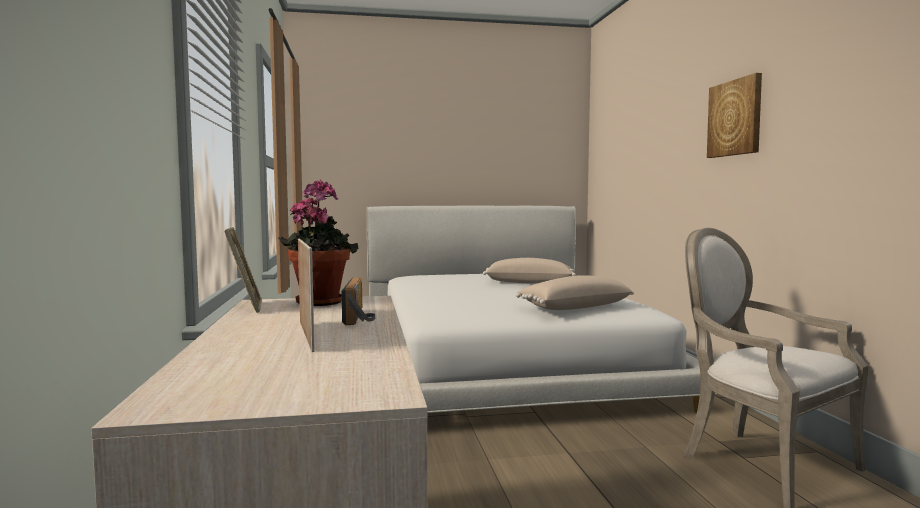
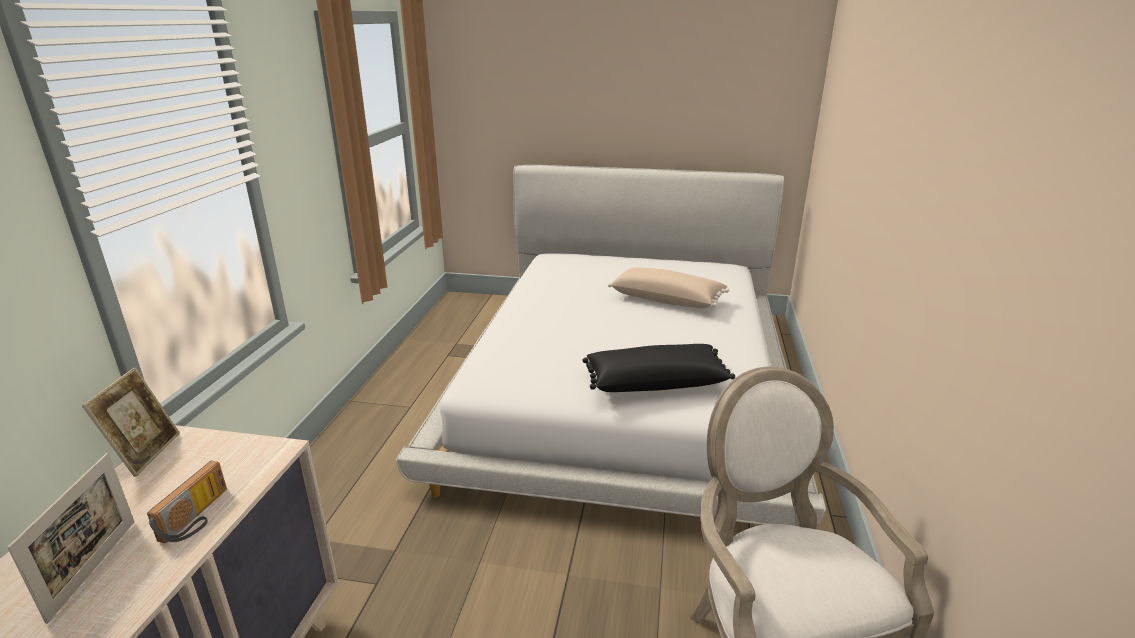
camera: 20 degrees right, 20 degrees up
potted plant [278,179,358,306] -> none
beige pillow [516,275,634,310] -> black pillow [583,344,735,392]
picture [707,73,762,158] -> none

